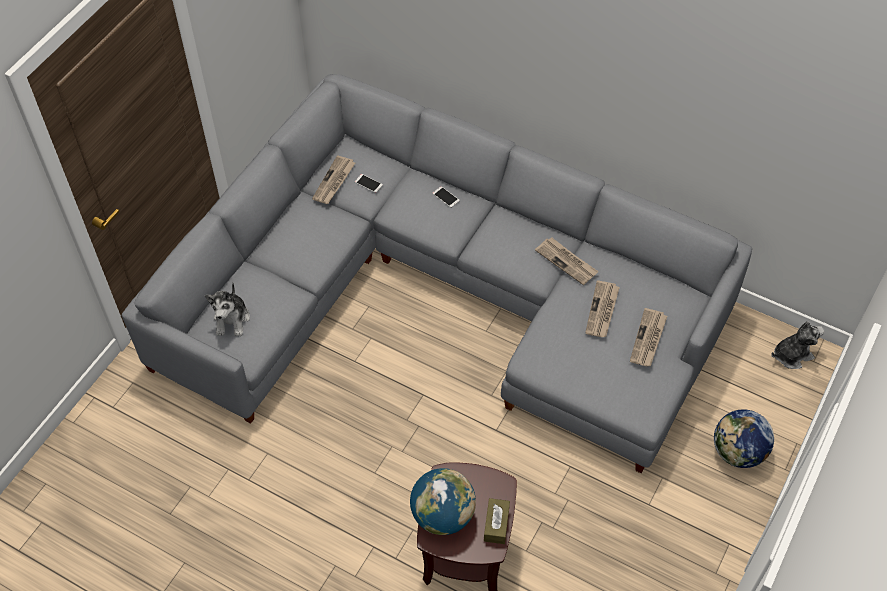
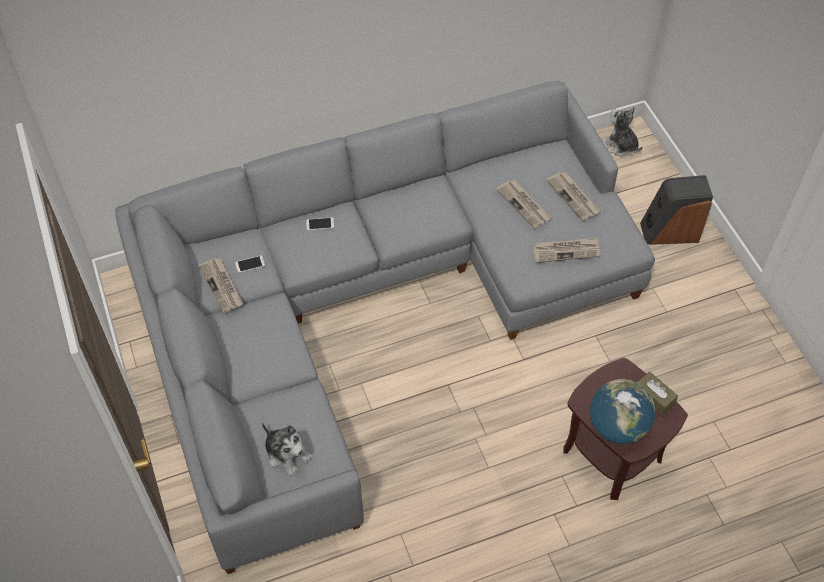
camera: 50 degrees left, 0 degrees up
newspaper [535,238,599,285] -> newspaper moved to [533,237,600,263]
globe [714,409,774,468] -> speaker [640,175,713,245]
plush toy [771,321,825,369] -> plush toy turned 60 degrees counterclockwise [602,107,643,157]

